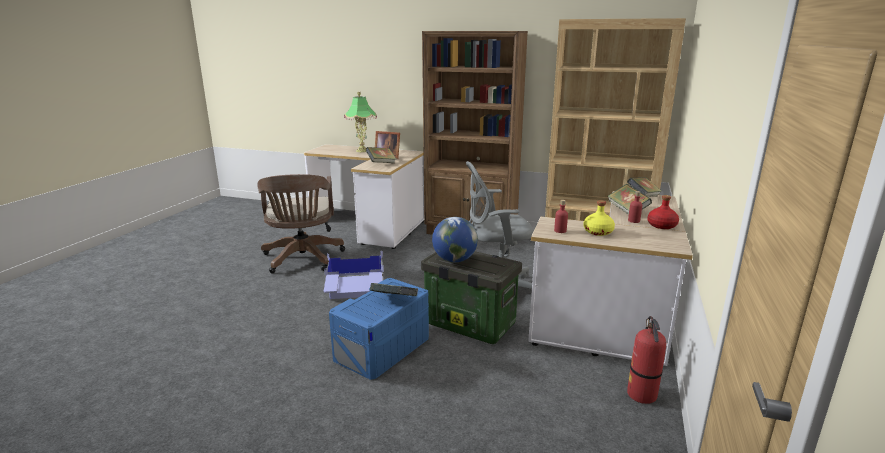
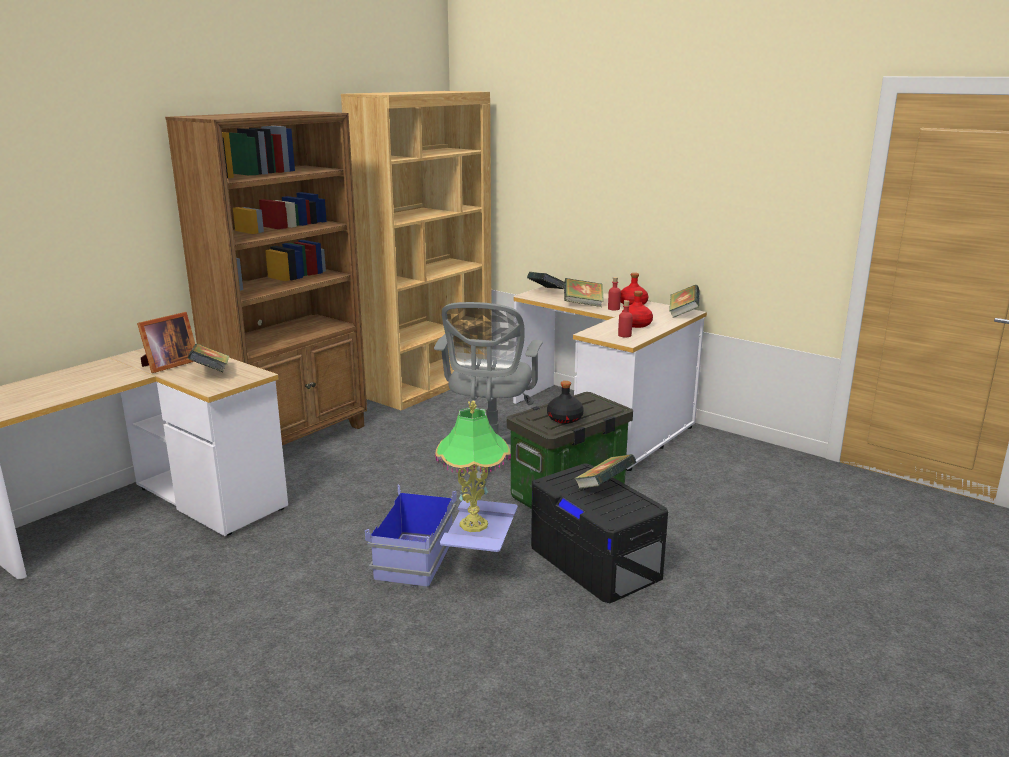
camera: 70 degrees left, 0 degrees up
brown office chair [257,174,345,273] -> none
blue storage box [329,278,429,380] -> black storage box [531,463,668,603]
table lamp [344,92,377,152] -> table lamp moved to [435,400,511,532]
globe [432,217,478,262] -> black bottle [547,381,584,424]
yellow bottle [583,200,615,236] -> red bottle [622,291,653,328]
fire extinguisher [627,316,666,404] -> none
none -> book [669,285,699,318]

